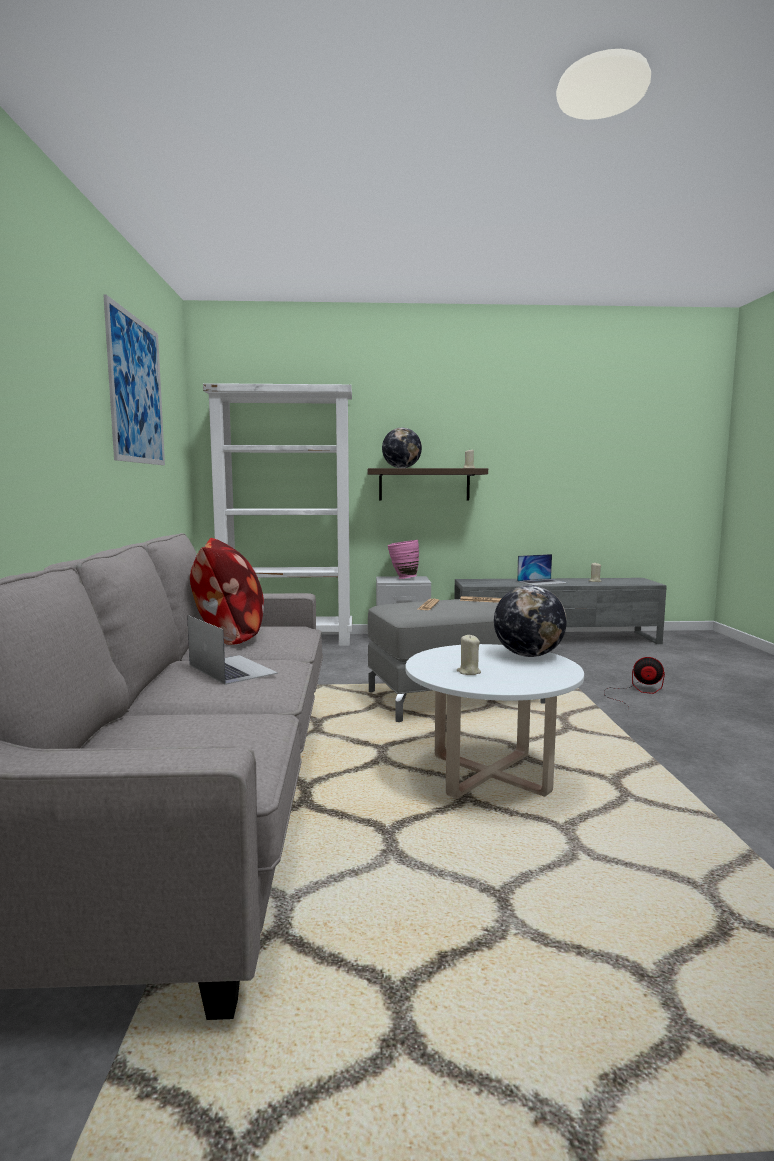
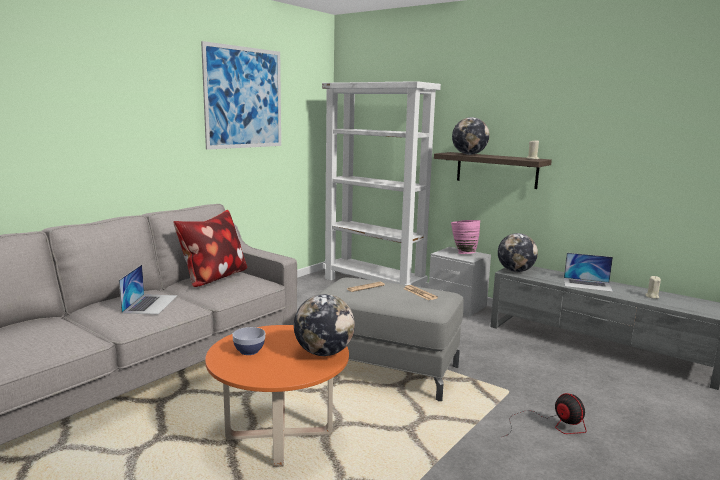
camera: 40 degrees right, 5 degrees up
white coffee table [405,644,584,799] -> orange coffee table [205,325,349,467]
beige candle [457,635,481,675] -> bowl [232,327,265,355]
none -> globe [498,233,538,272]

